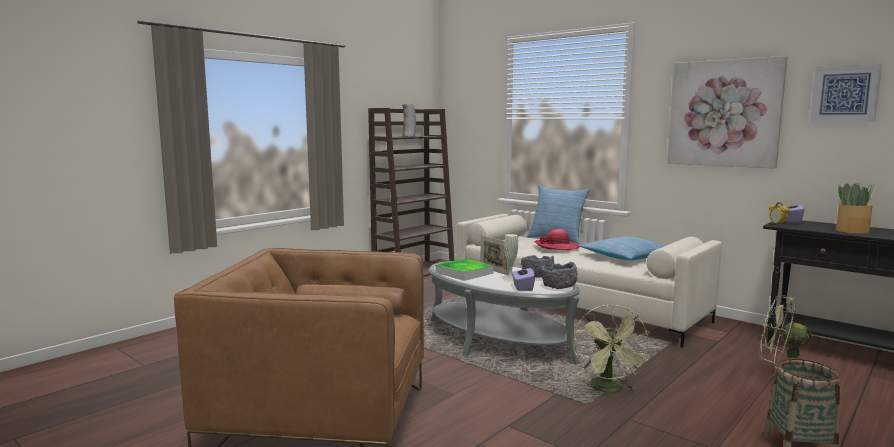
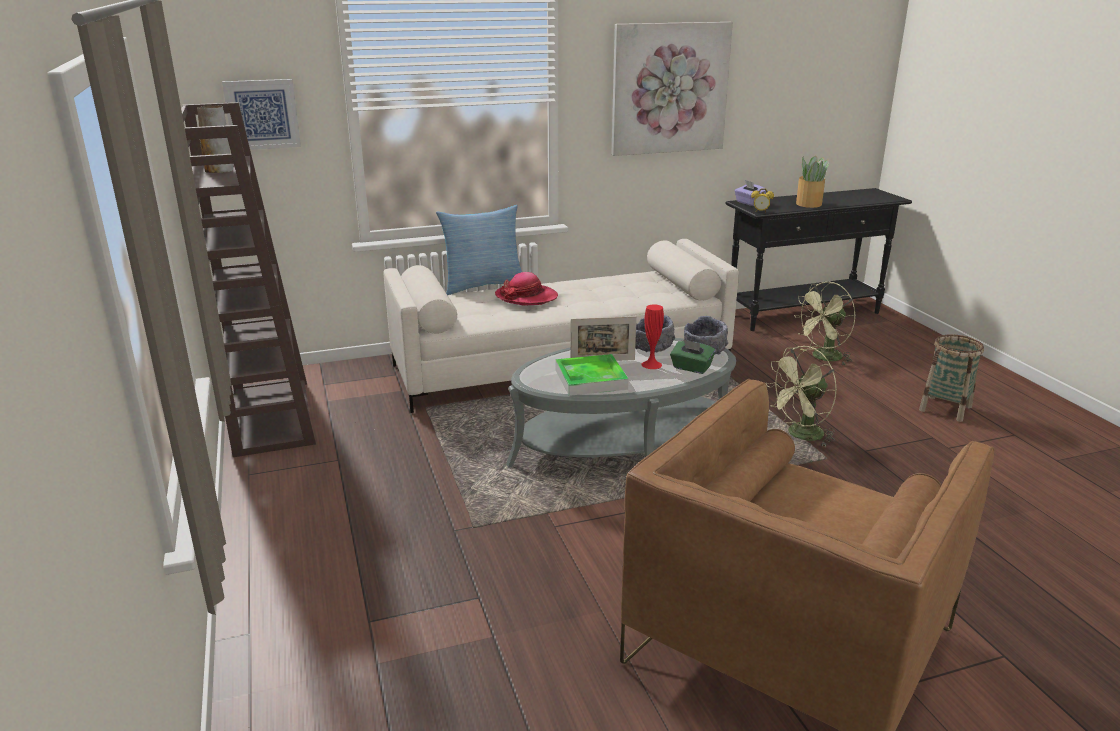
camera: 60 degrees left, 15 degrees up
white vase [503,234,518,282] -> red vase [641,304,664,369]
purple tissue box [512,265,535,291] -> green tissue box [670,339,715,374]
green fan [573,305,650,393] -> green fan turned 120 degrees clockwise [766,346,837,447]
pillow [579,236,664,260] -> none
picture [810,64,882,122] -> picture moved to [222,79,301,150]

